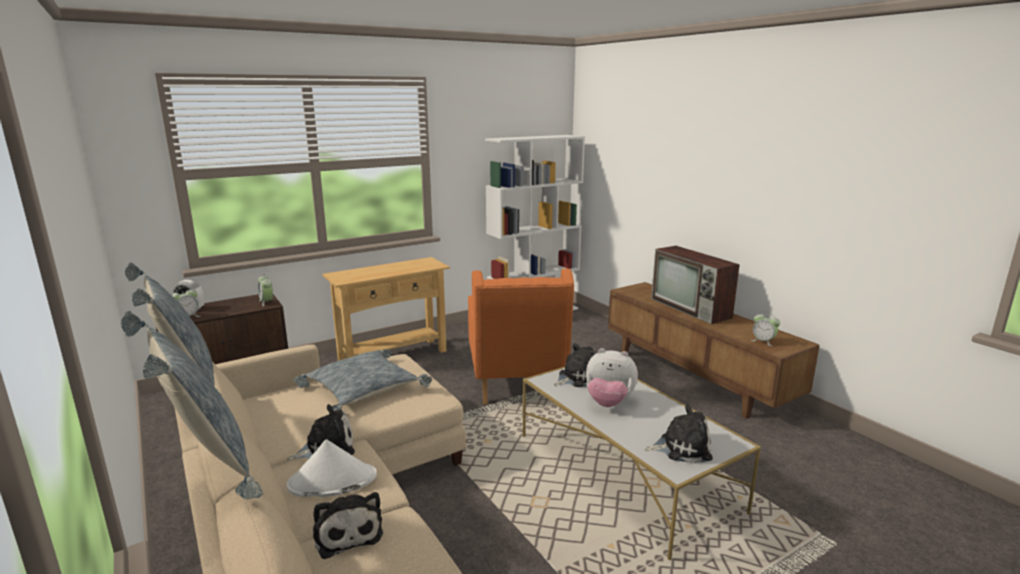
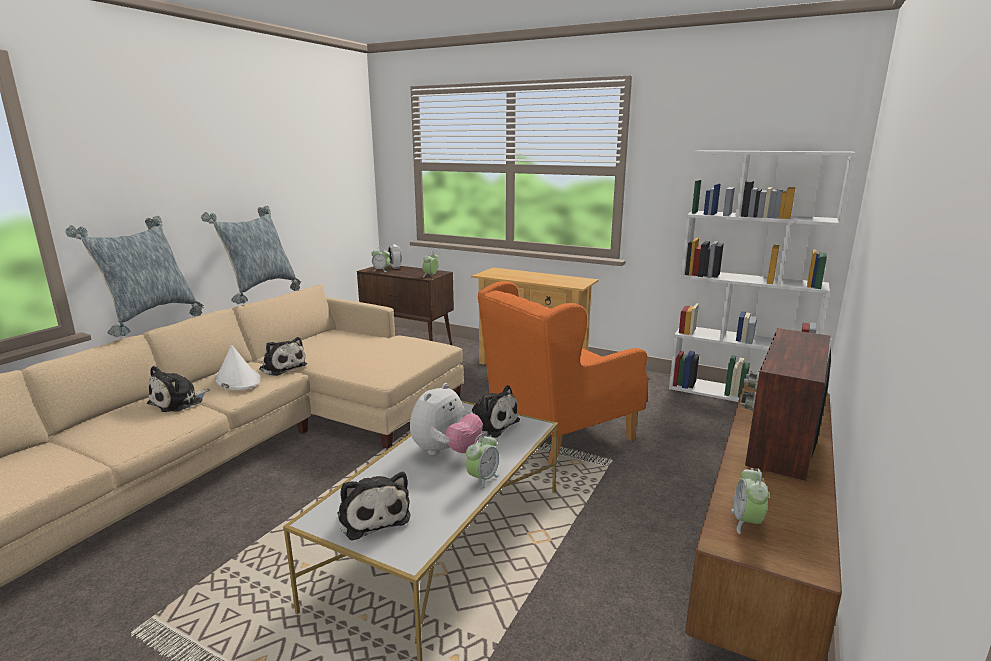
camera: 60 degrees right, 0 degrees up
pillow [293,349,432,414] -> none
plush toy [586,348,638,407] -> plush toy turned 135 degrees counterclockwise [410,383,483,455]
none -> alarm clock [466,434,500,490]

